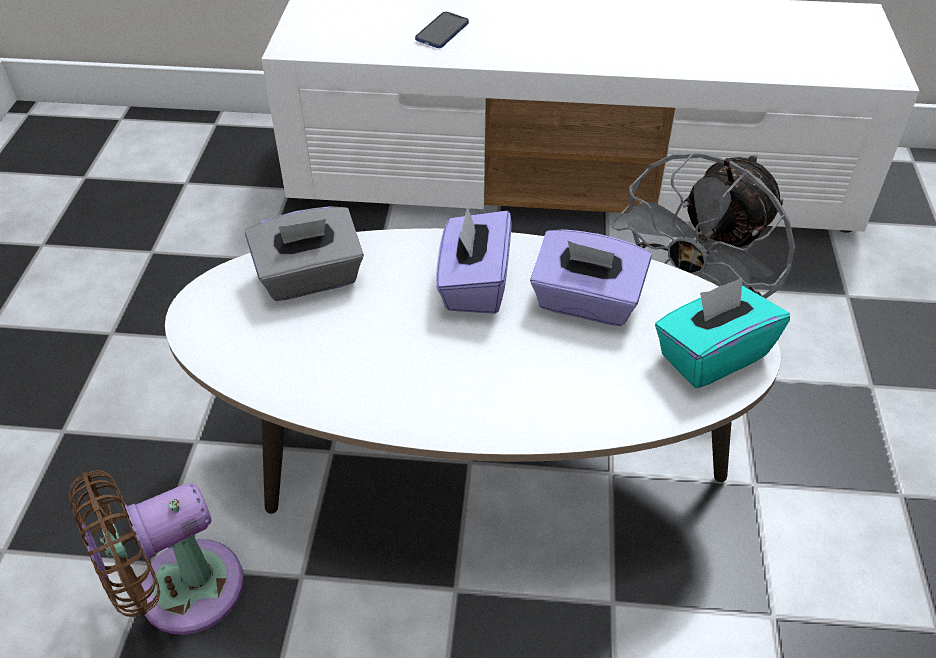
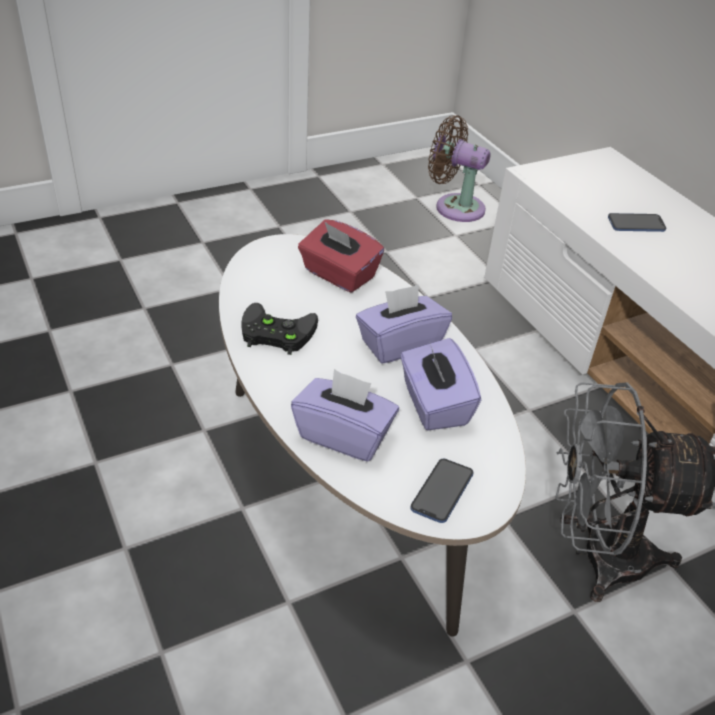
camera: 55 degrees right, 5 degrees down
brown fan [68,470,244,635] -> brown fan moved to [428,115,491,222]
grey tissue box [245,206,364,301] -> red tissue box [298,219,384,293]
turquoise tissue box [655,277,790,388] -> phone [411,459,474,523]
none -> black game controller [241,303,318,355]
none -> purple tissue box [291,369,399,462]

